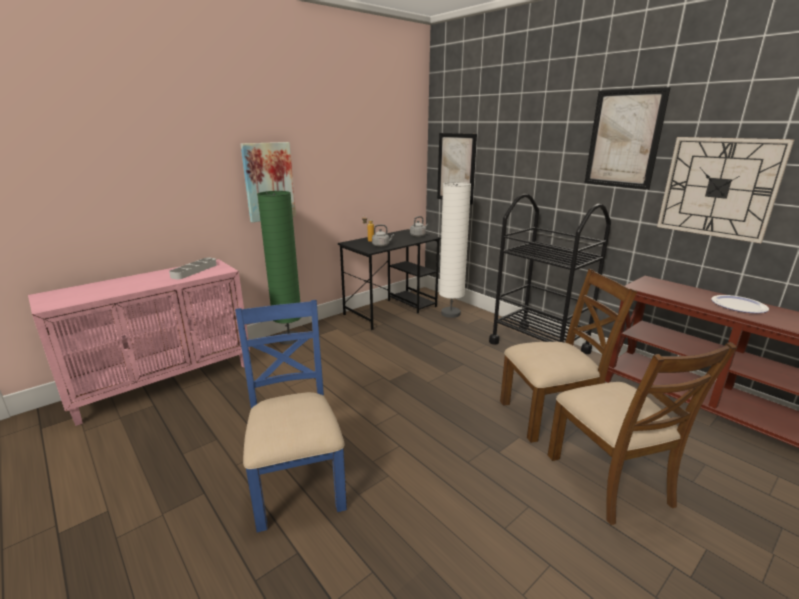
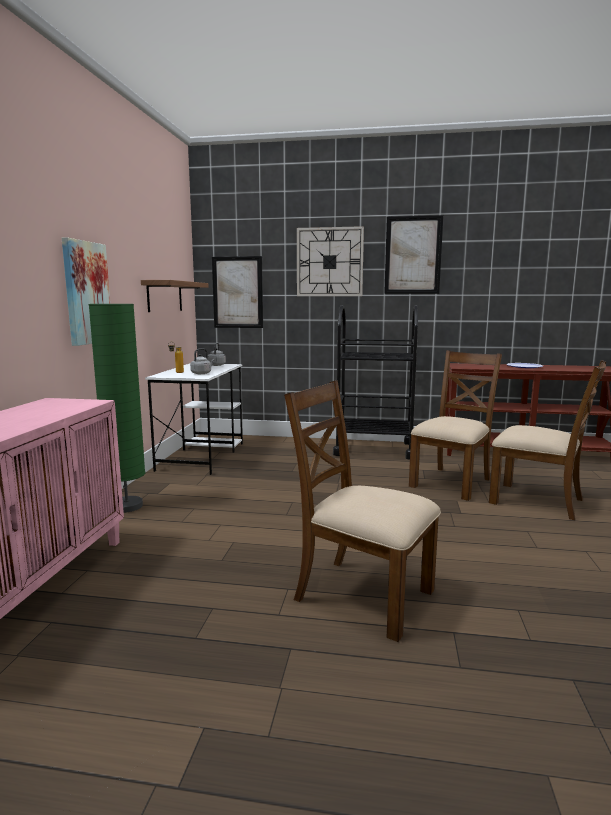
camera: 40 degrees left, 10 degrees down
grey tray [169,257,217,279] -> none
blue chair [235,300,347,532] -> brown chair [284,380,441,642]
black desk [338,229,441,330] -> white desk [145,363,243,475]
white floor lamp [439,182,471,318] -> none
wall clock [657,137,795,243] -> wall clock moved to [297,226,364,296]
none -> shelf [141,280,209,312]

